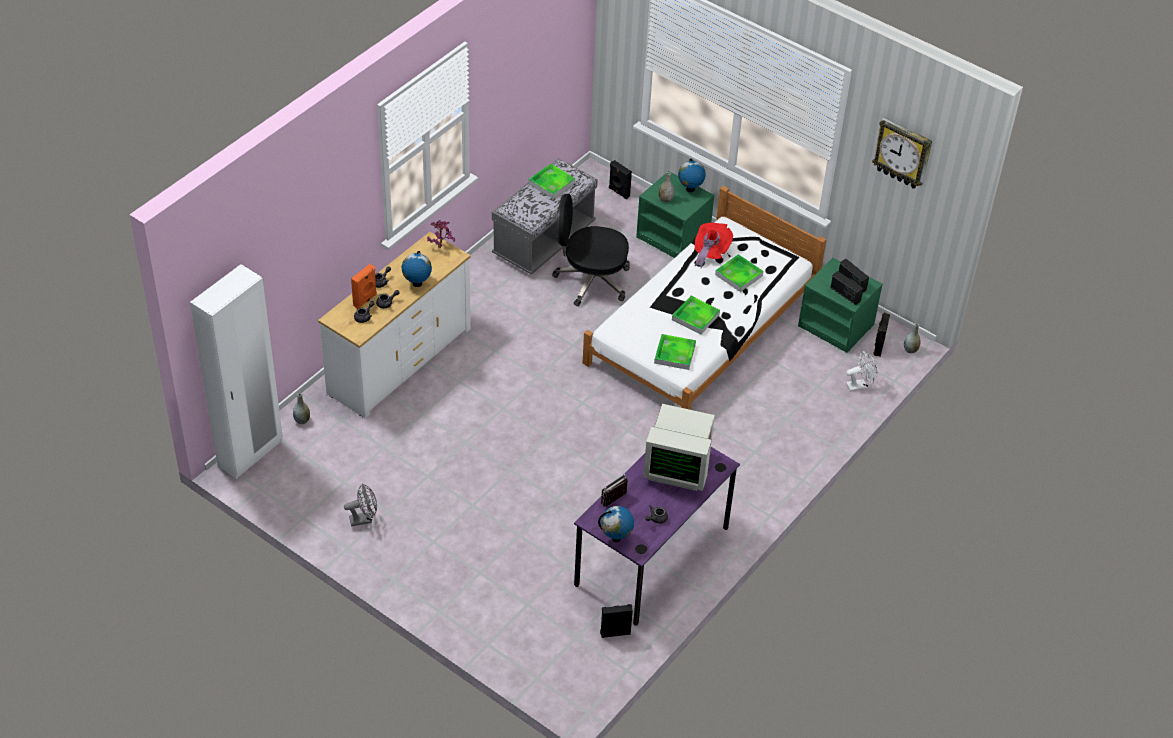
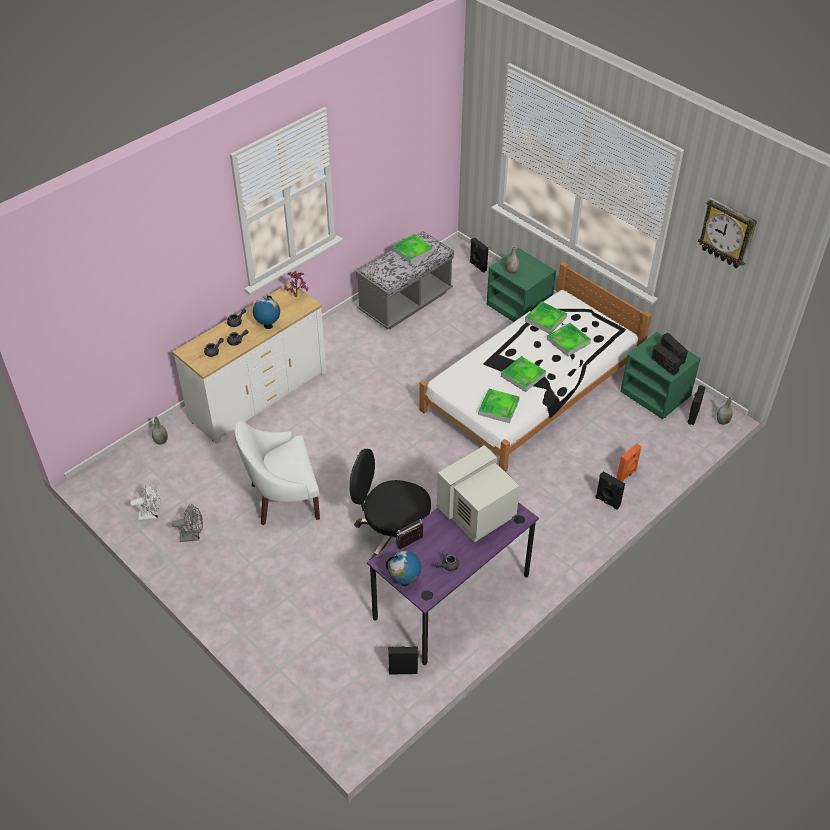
camera: 10 degrees right, 0 degrees up
white wardrobe [190,264,283,479] -> none
orange speaker [351,264,377,309] -> orange speaker moved to [617,443,642,482]
black office chair [552,194,630,306] -> black office chair moved to [349,449,431,560]
monitor [643,404,715,491] -> monitor turned 120 degrees clockwise [437,445,520,542]
globe [678,159,706,192] -> none
red hat [695,223,733,269] -> tray [525,302,567,334]
white fan [846,351,877,392] -> white fan moved to [130,483,161,521]
none -> white armchair [234,421,320,525]
none -> black speaker [596,471,625,510]

